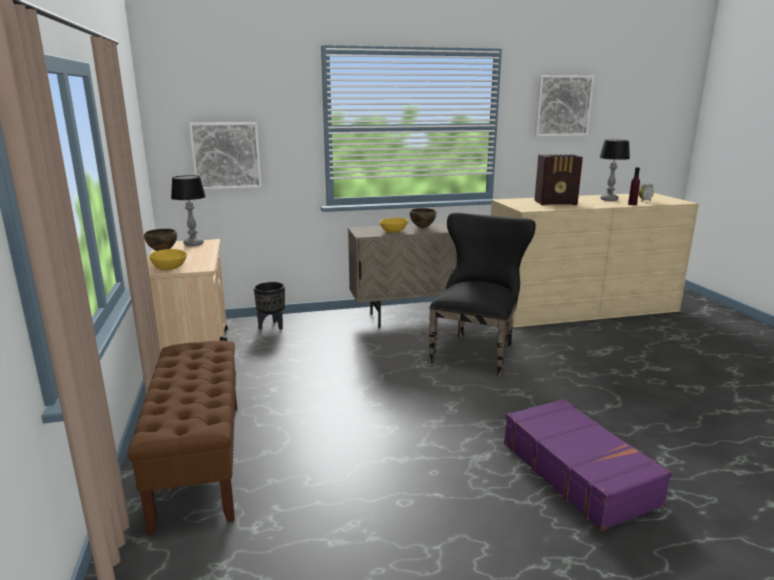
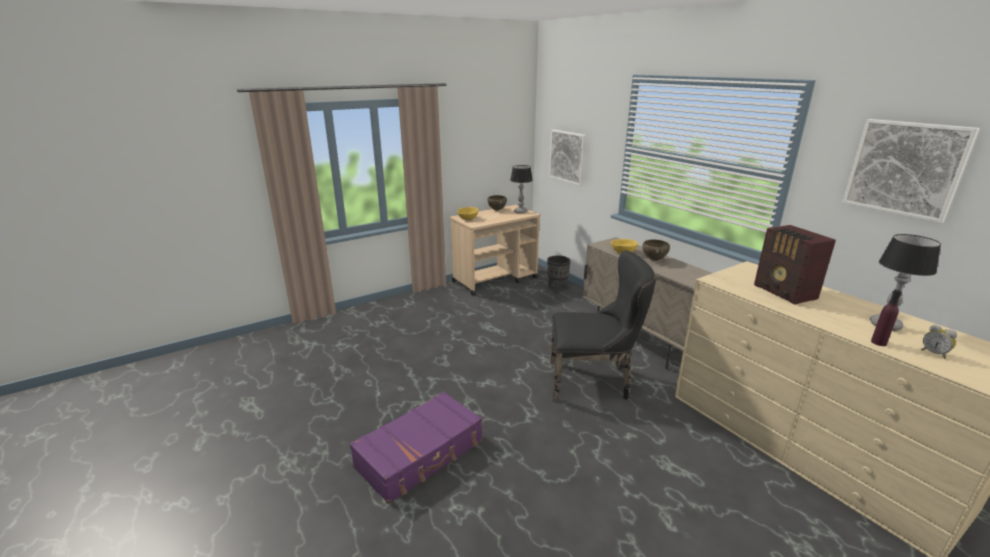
camera: 70 degrees right, 5 degrees up
brown bench [128,341,237,535] -> none

